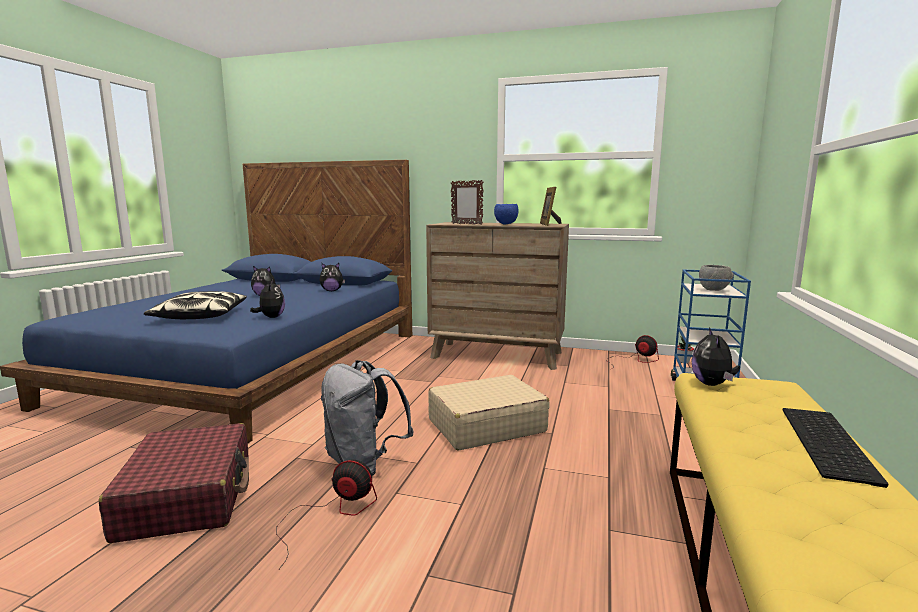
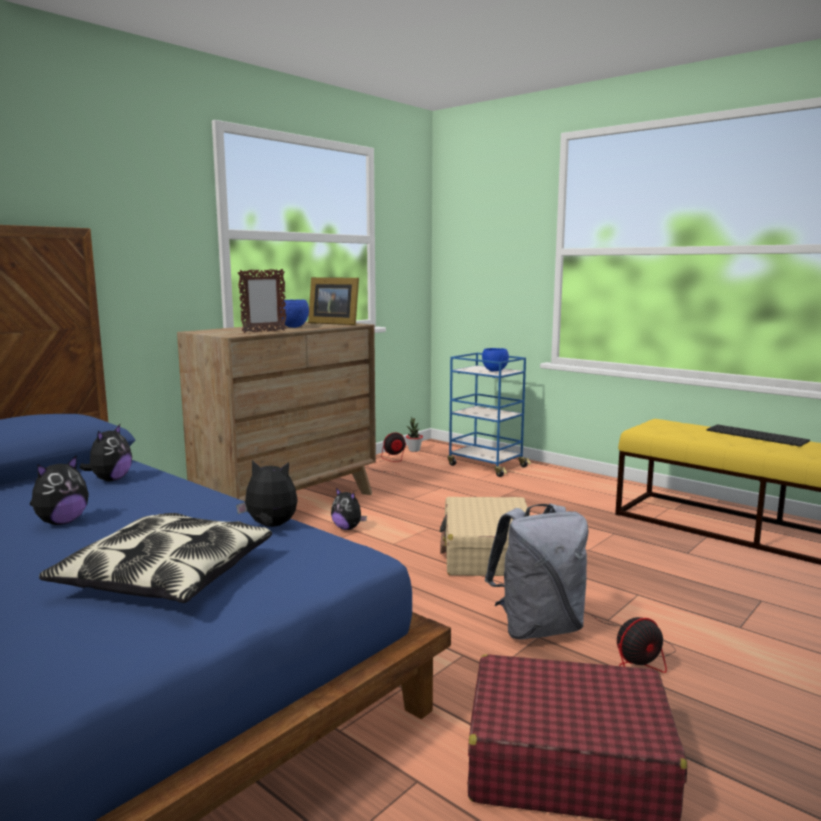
camera: 65 degrees left, 0 degrees up
fan [276,460,377,569] -> fan turned 150 degrees counterclockwise [593,616,676,673]
plush toy [692,328,740,386] -> plush toy moved to [331,488,367,530]
grey bowl [699,265,734,291] -> blue bowl [482,348,509,371]

